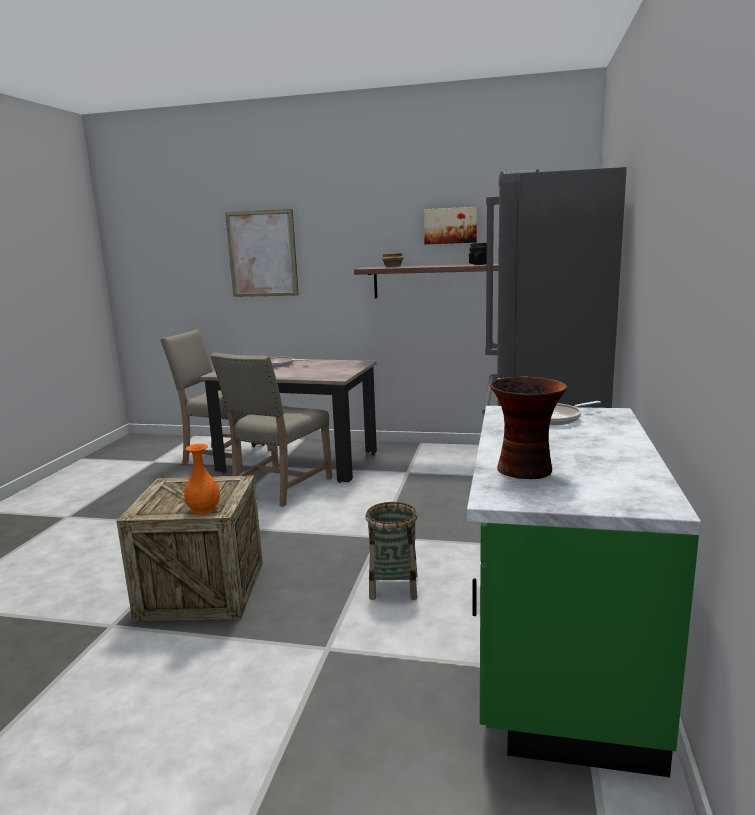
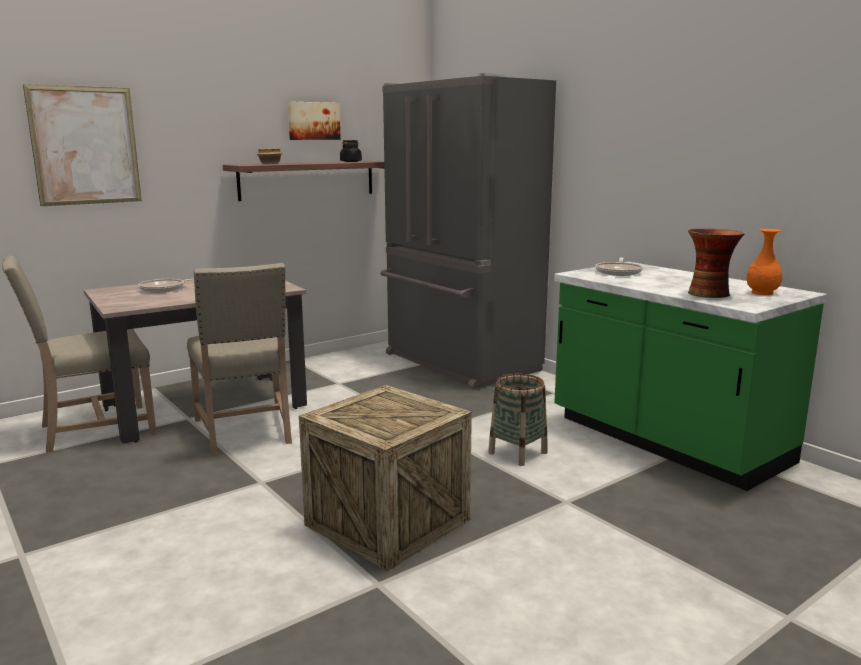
camera: 50 degrees left, 0 degrees up
orange vase [184,444,220,515] -> orange vase moved to [747,229,782,295]

